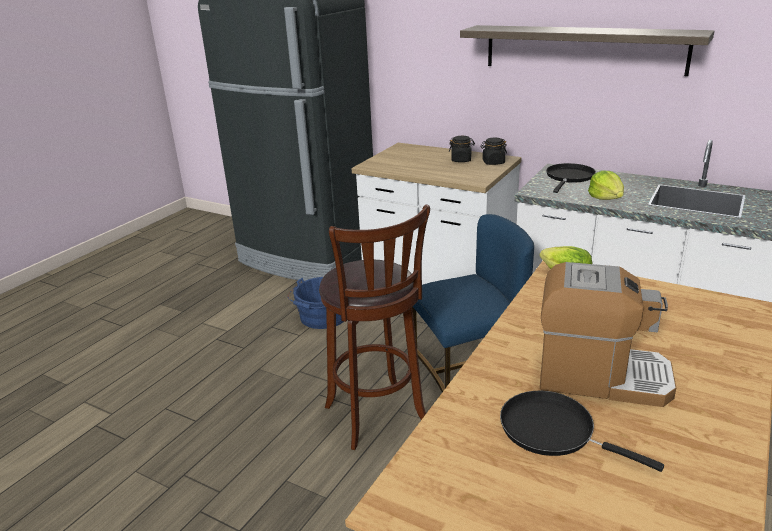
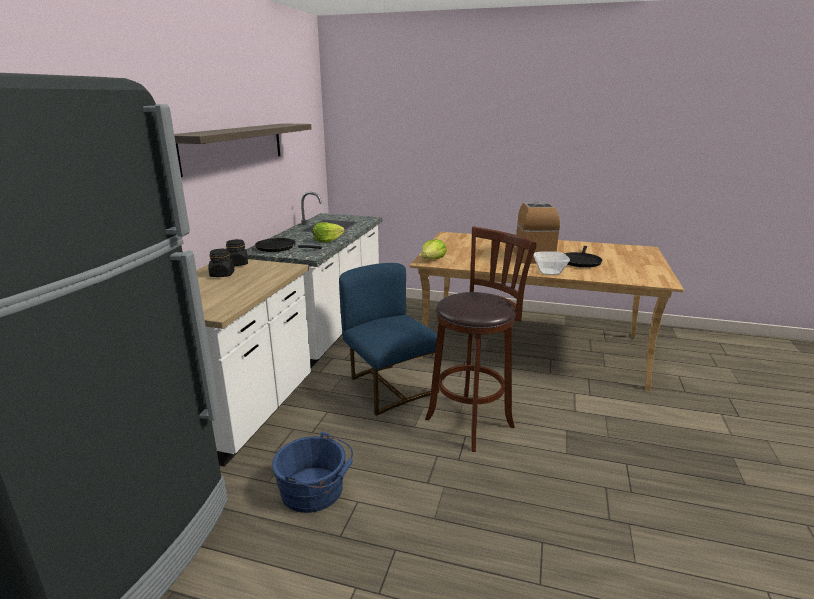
camera: 105 degrees left, 5 degrees down
none -> bowl [533,251,570,275]

